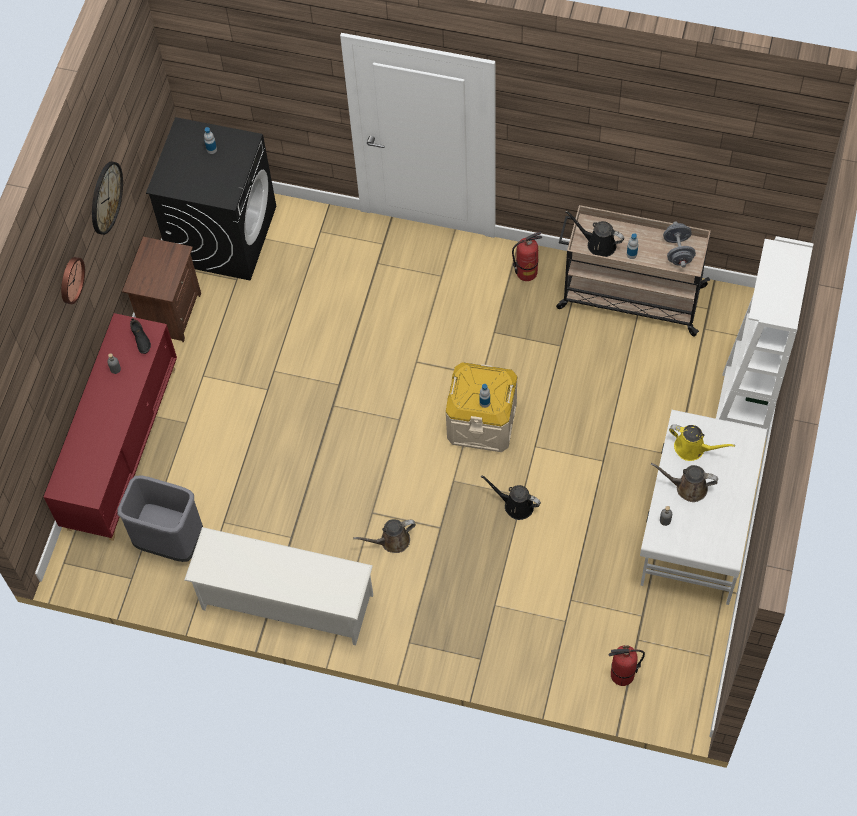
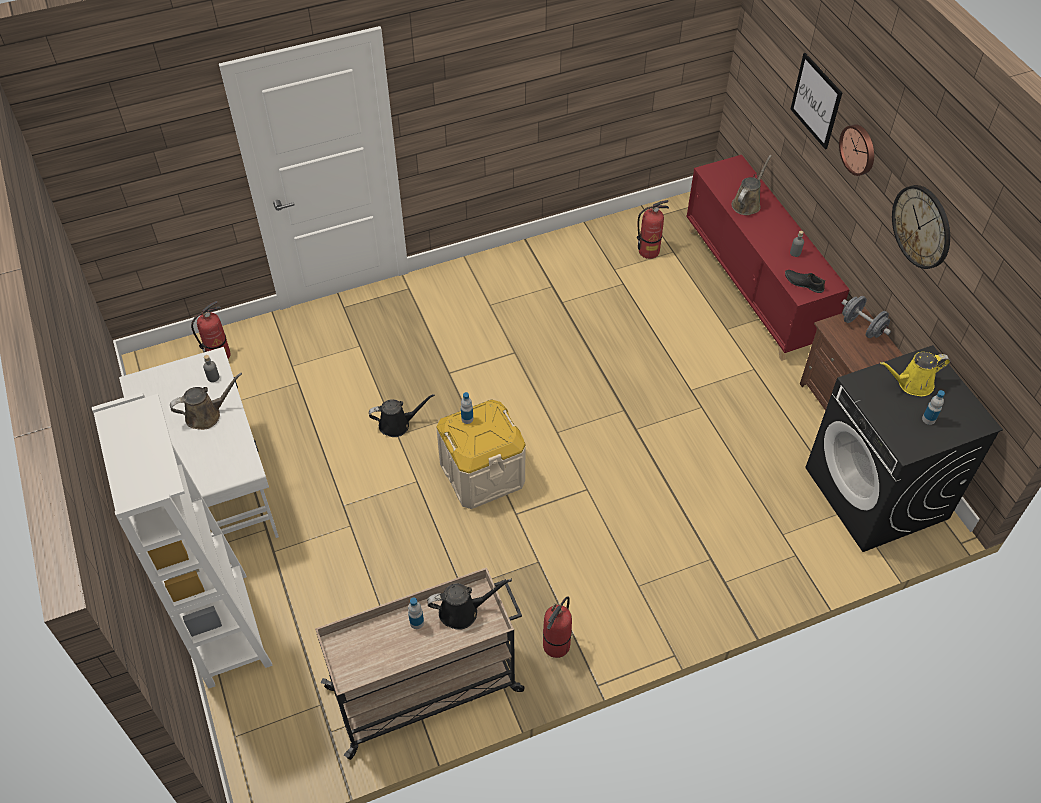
camera: 140 degrees right, 10 degrees down
grey trash can [118,475,203,562] -> fire extinguisher [637,200,669,259]
white shoe rack [184,527,373,645] -> none
brown watering can [353,519,416,553] -> brown watering can moved to [732,155,772,215]
grey dumbbell [663,221,696,268] -> grey dumbbell moved to [842,296,891,338]
yellow watering can [669,424,735,461] -> yellow watering can moved to [880,352,950,396]
none -> picture [790,53,842,149]

